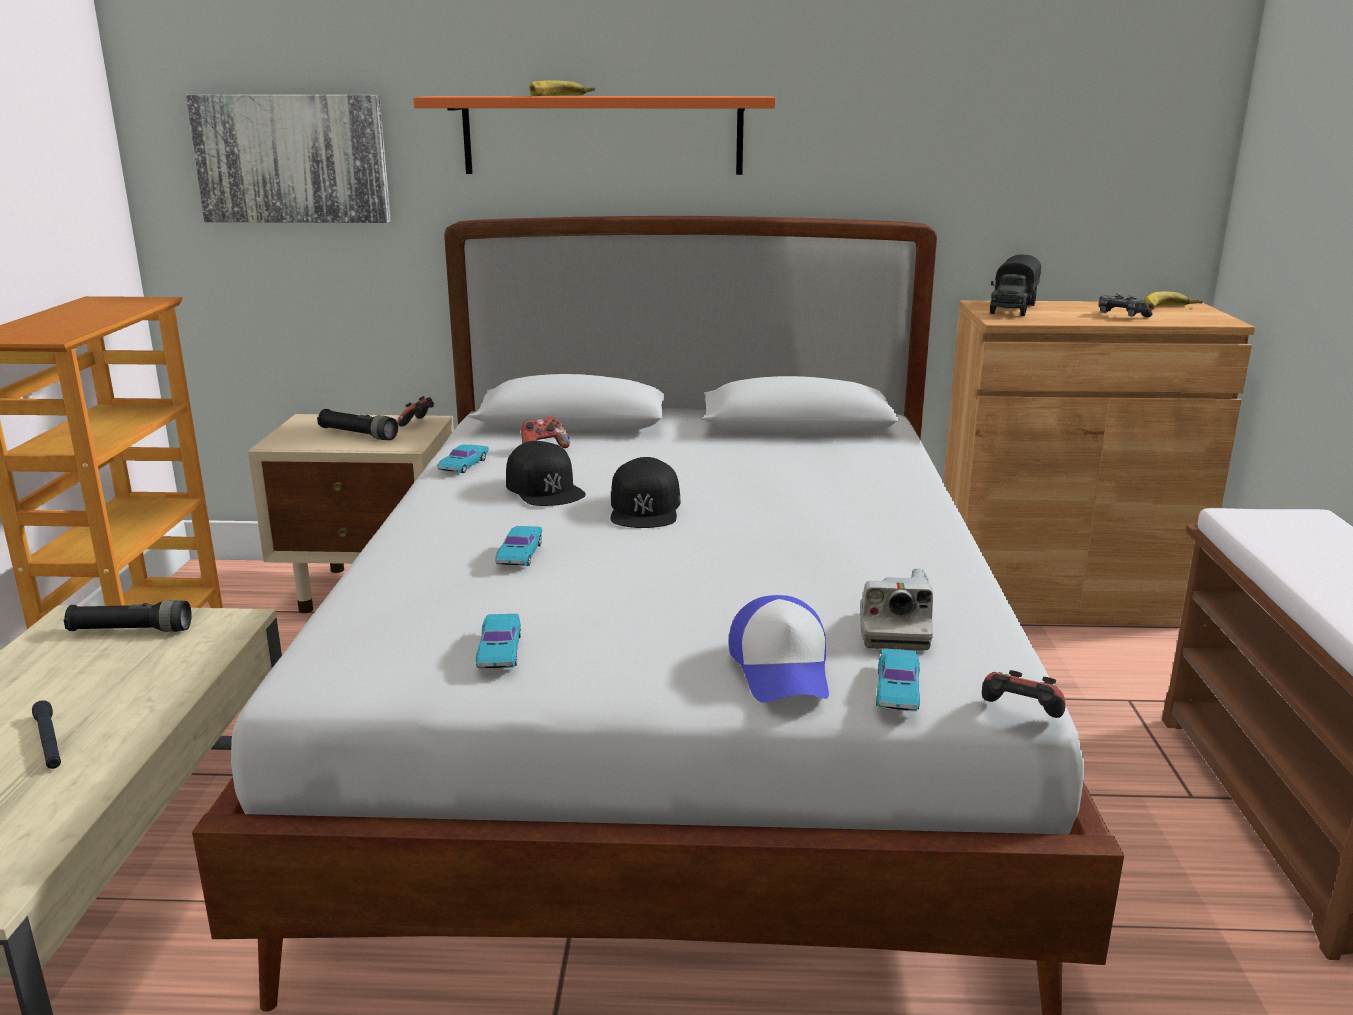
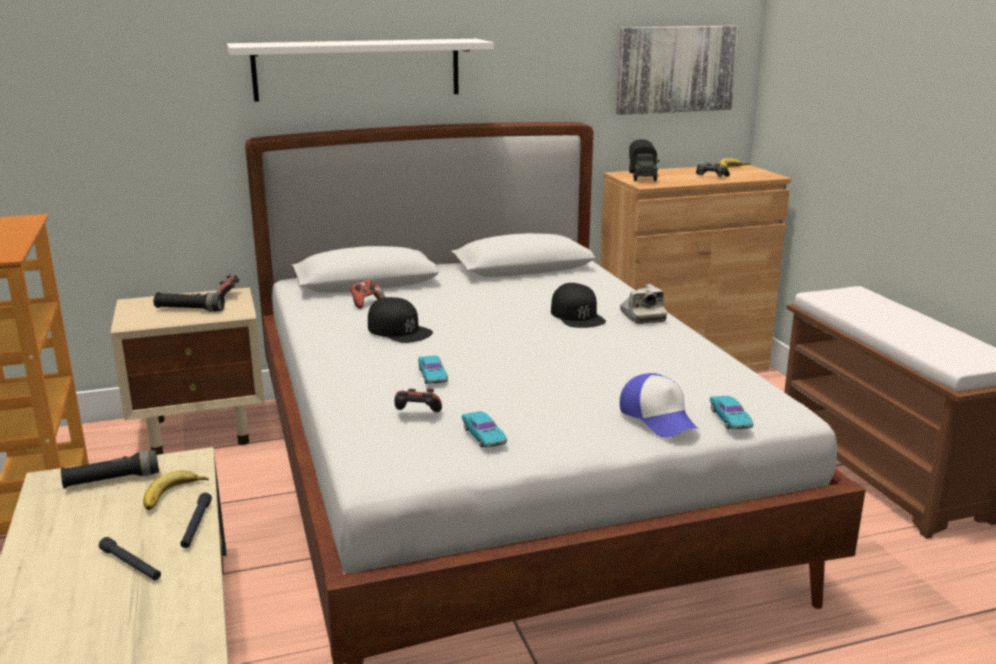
camera: 20 degrees left, 0 degrees up
picture [186,95,391,223] -> picture moved to [616,26,739,115]
orange shelf [413,96,776,175] -> white shelf [227,39,494,102]
turquoise toy car [437,444,489,473] -> none
banana [529,80,595,96] -> banana moved to [143,470,209,510]
black cap [610,457,681,528] -> black cap moved to [551,283,606,328]
camera [860,569,933,651] -> camera moved to [620,284,667,324]
game controller [982,670,1066,718] -> game controller moved to [395,389,442,412]
none -> black flashlight [180,493,212,548]

